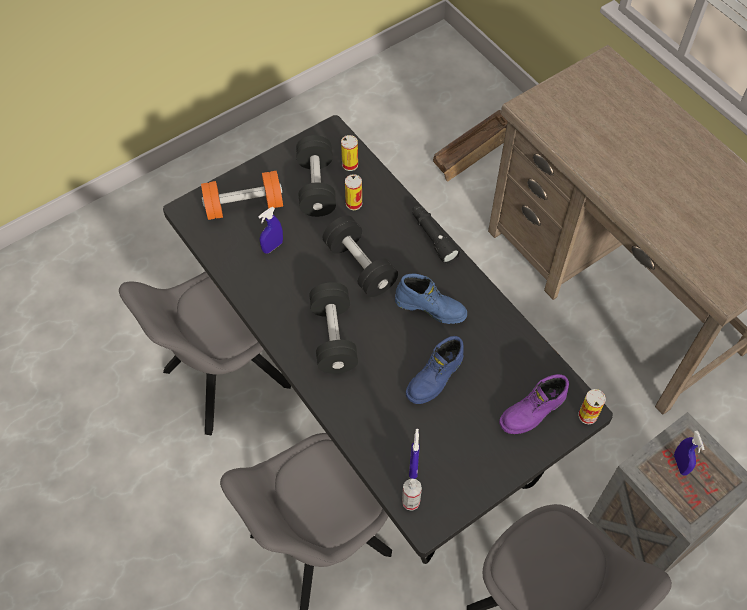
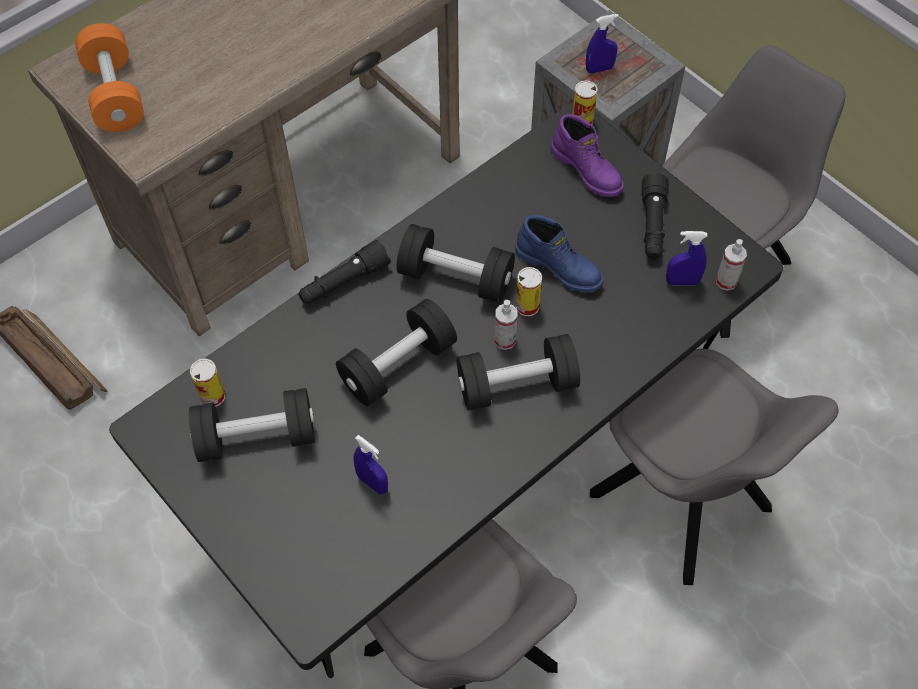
camera: 95 degrees left, 0 degrees up
orange dumbbell [201,171,283,220] -> orange dumbbell moved to [75,23,144,132]
can [345,174,362,210] -> can moved to [516,267,542,317]
blue boot [395,274,467,324] -> black dumbbell [397,224,515,303]
none -> spray bottle [494,300,517,350]
none -> black flashlight [641,173,669,259]

